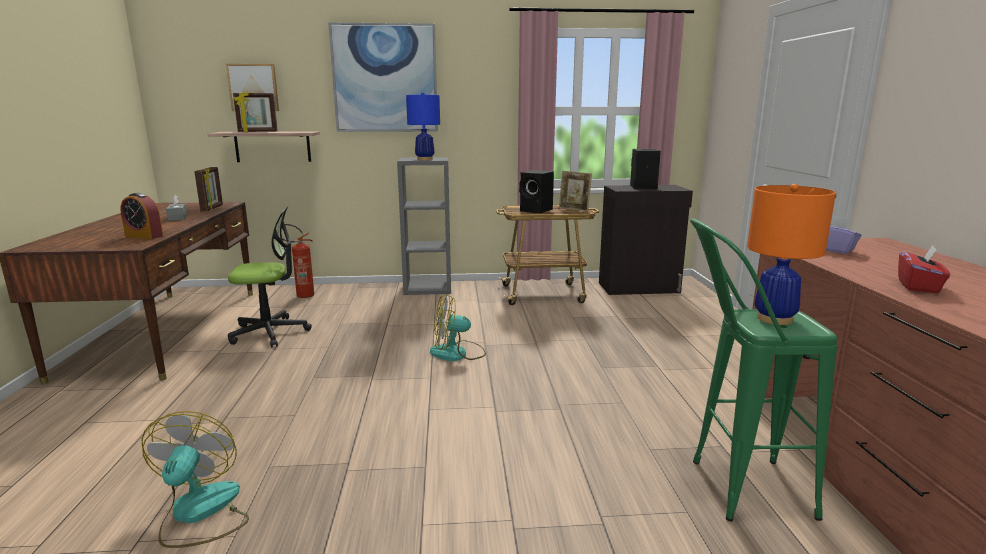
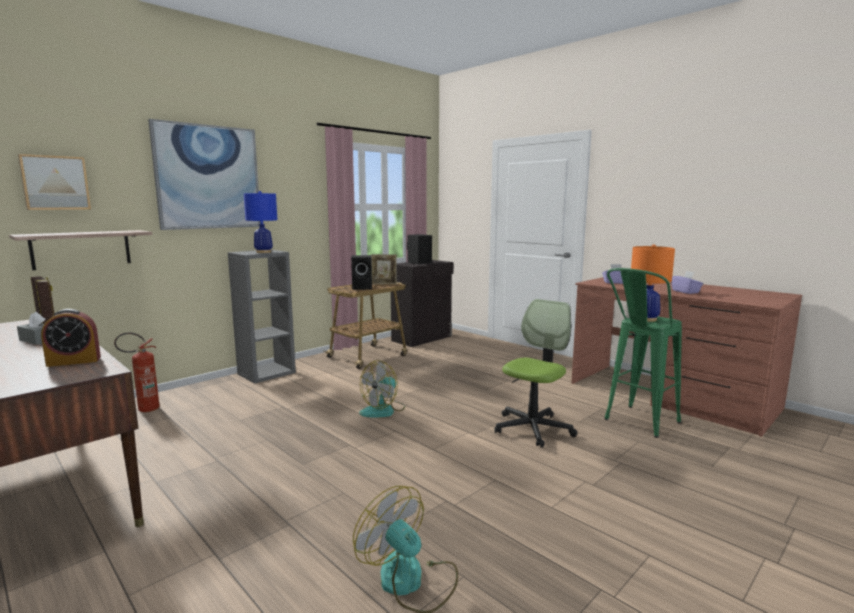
camera: 40 degrees left, 5 degrees down
office chair [228,206,312,347] -> office chair moved to [494,299,577,447]
picture frame [233,91,278,132] -> none
red tissue box [898,245,950,293] -> purple tissue box [671,271,703,294]

